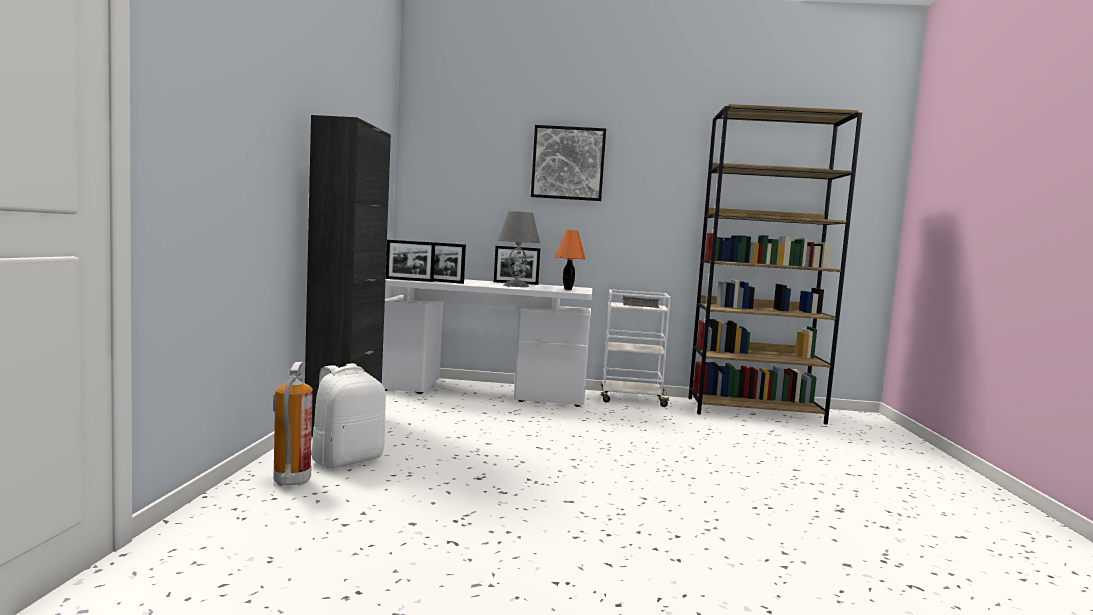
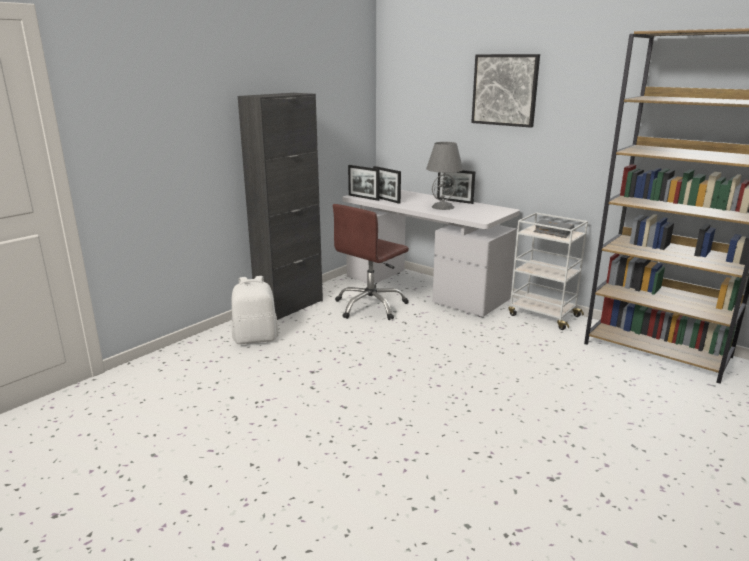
camera: 35 degrees right, 15 degrees up
fire extinguisher [273,362,313,486] -> none
orange table lamp [555,230,586,290] -> none
none -> brown office chair [333,204,409,320]

